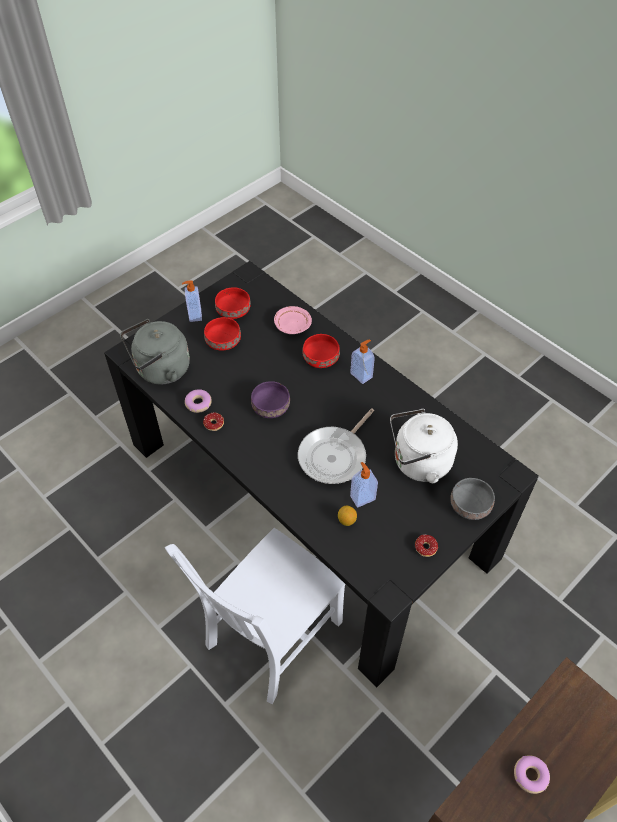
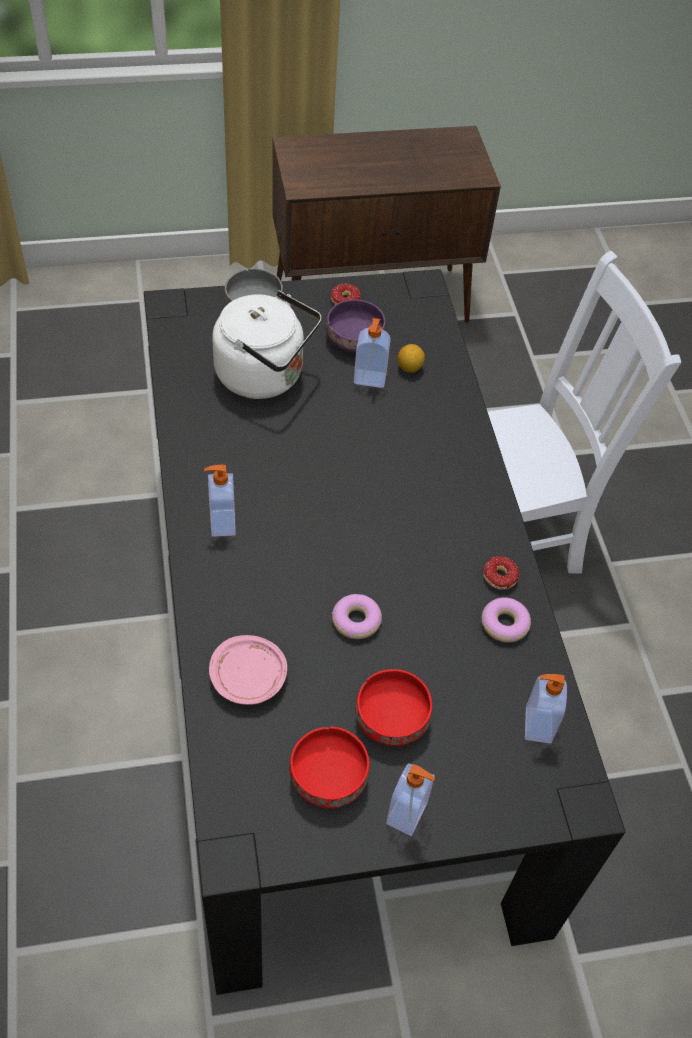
camera: 150 degrees left, 0 degrees up
grey kettle [120,319,190,384] -> soap dispenser [525,674,567,743]
purple bowl [251,381,290,418] -> purple bowl moved to [326,299,386,353]
frying pan [298,408,374,484] -> none
red bowl [302,334,340,368] -> none
donut [514,755,550,794] -> donut moved to [331,594,382,639]

